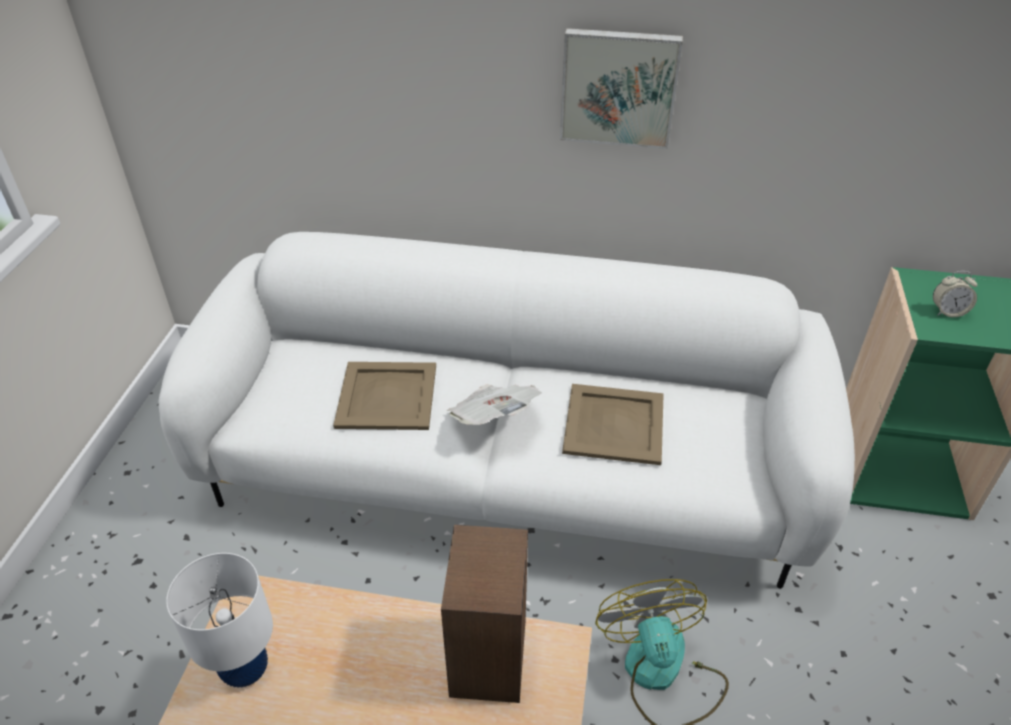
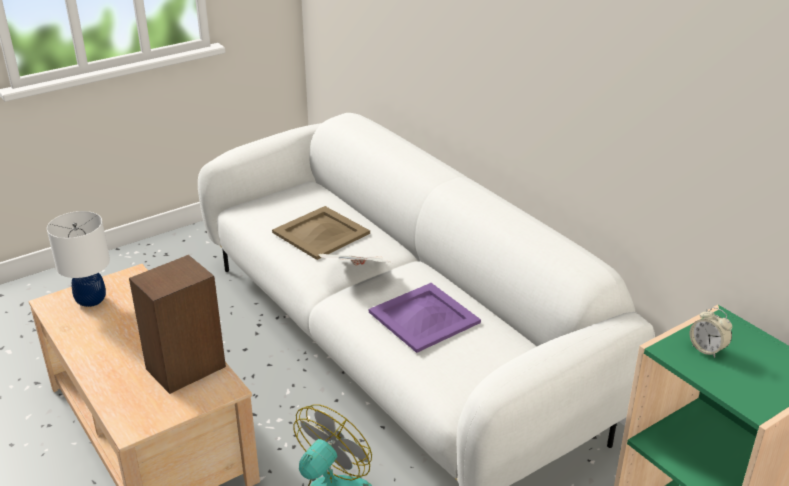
camera: 45 degrees right, 10 degrees down
picture [560,28,683,149] -> none
beige tray [562,384,664,465] -> purple tray [369,283,481,353]

